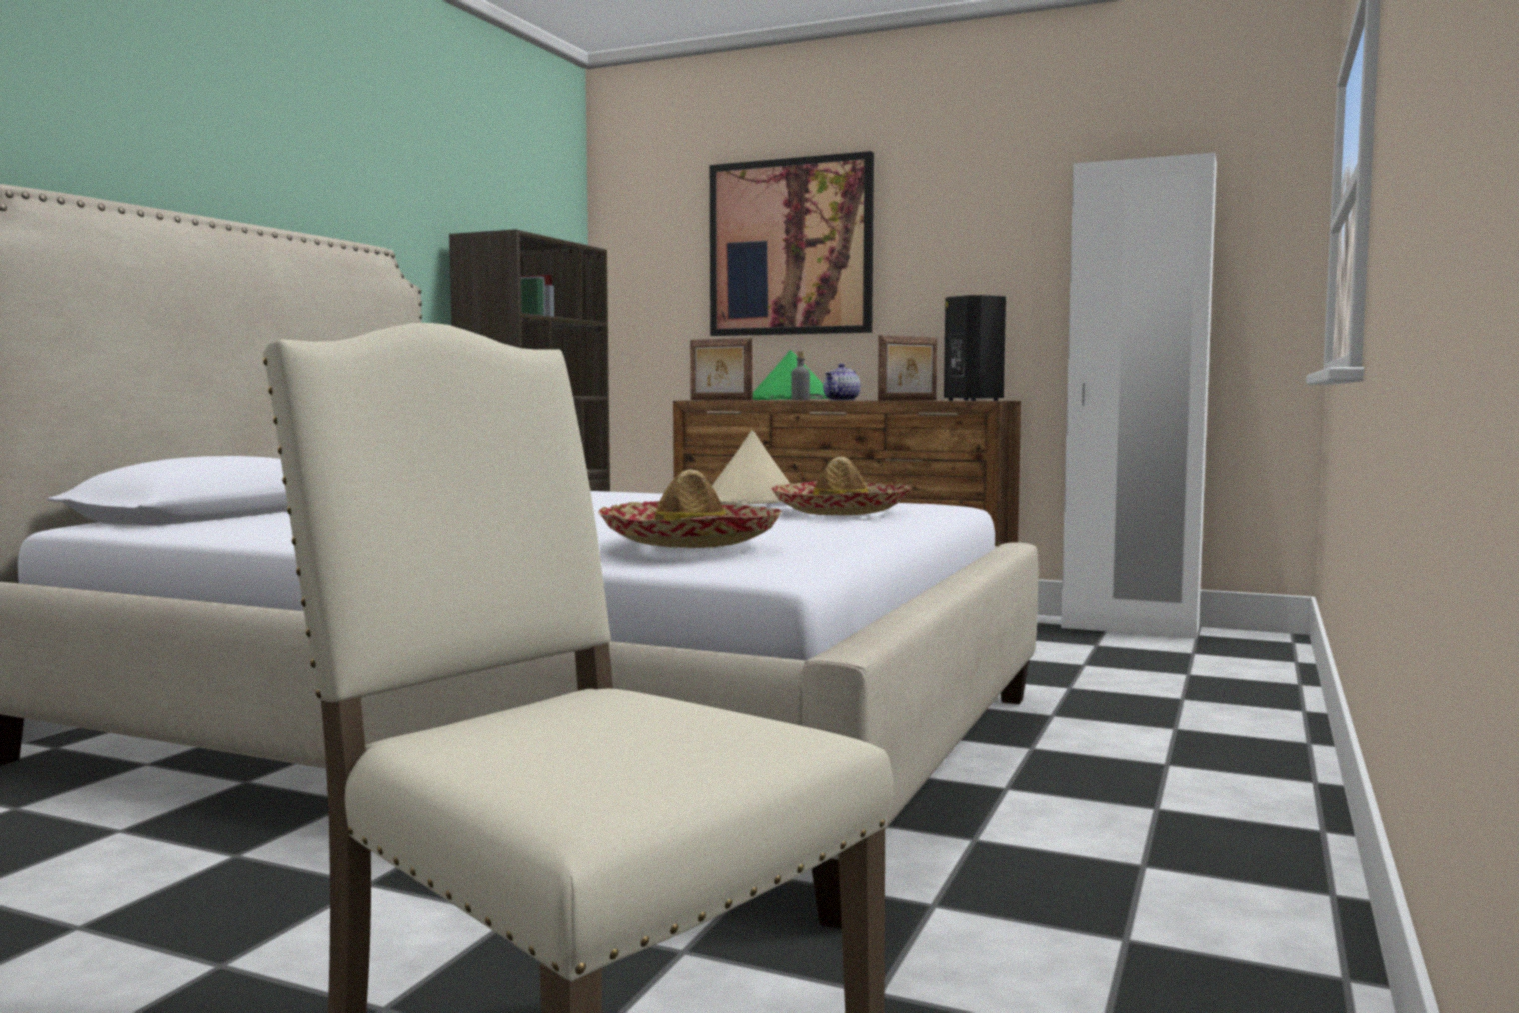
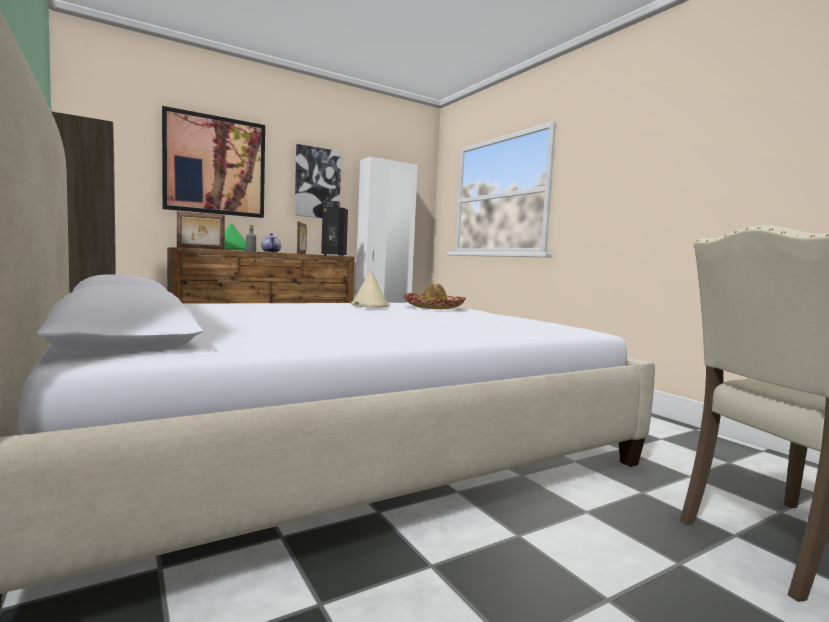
camera: 55 degrees left, 0 degrees up
hat [598,469,782,548] -> none
none -> picture [295,144,341,218]

